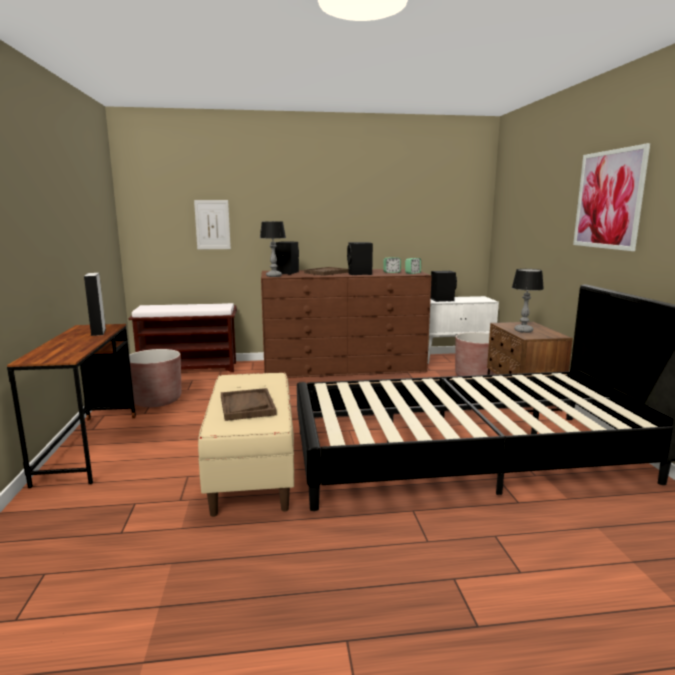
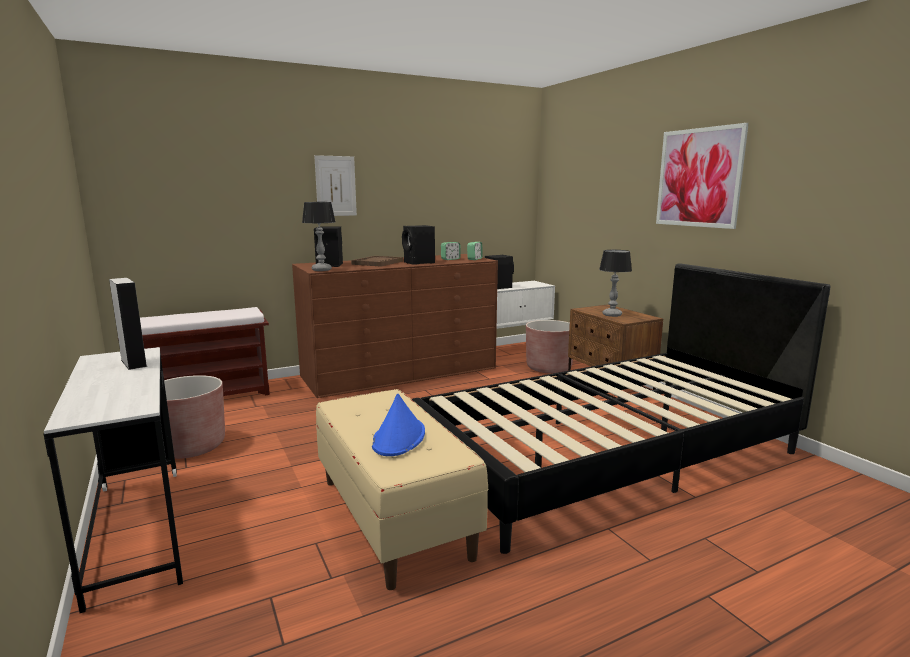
camera: 20 degrees left, 0 degrees up
brown desk [7,324,136,488] -> white desk [44,347,183,613]
picture [194,200,231,249] -> picture moved to [314,155,357,216]
brown tray [221,388,277,421] -> blue hat [372,394,425,456]

